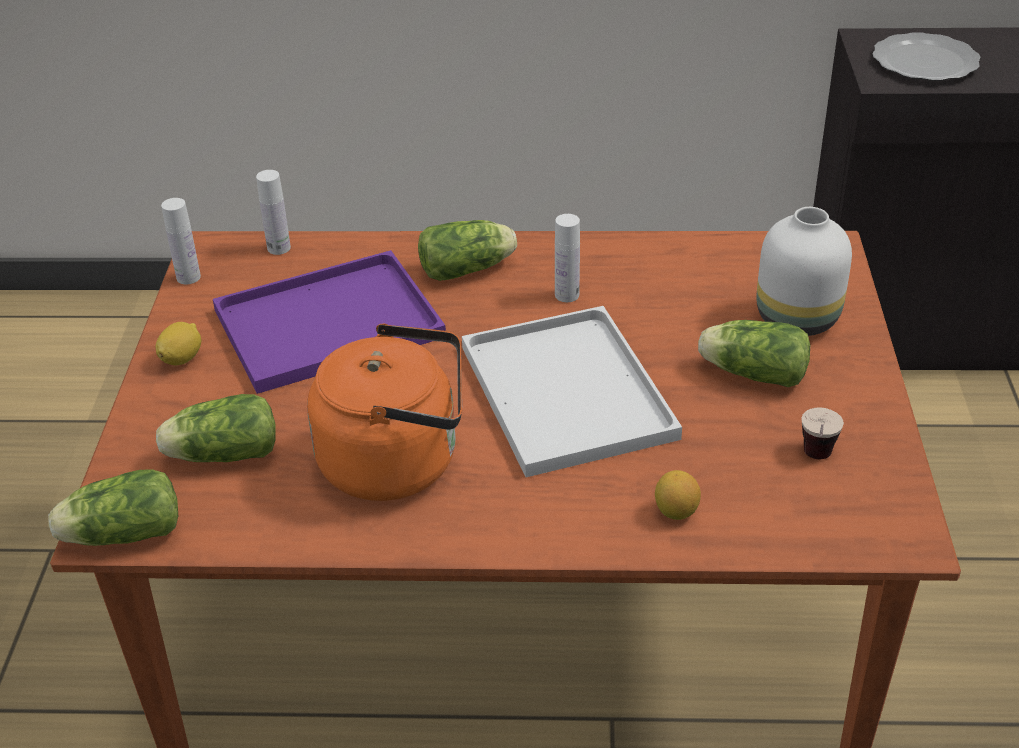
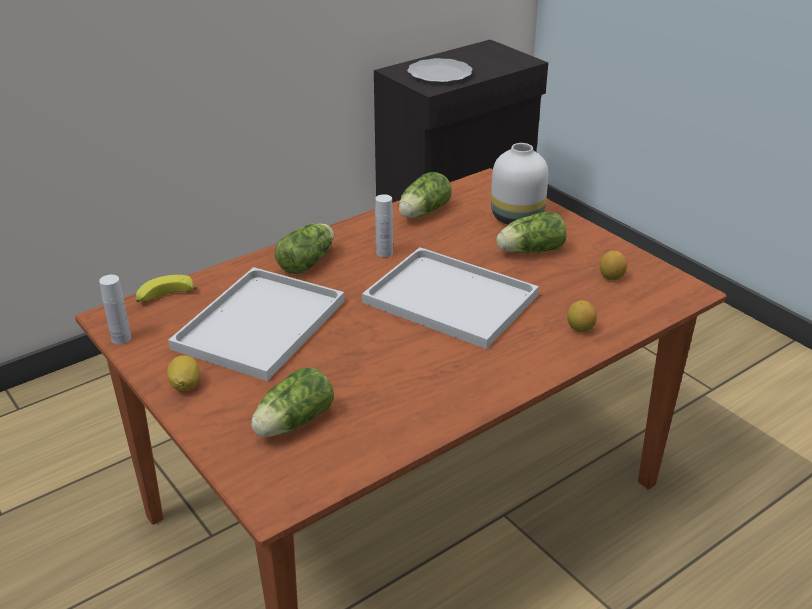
camera: 40 degrees left, 5 degrees down
lettuce [48,469,178,546] -> lettuce moved to [399,172,452,218]
purple tray [213,250,446,394] -> white tray [168,267,345,381]
white bottle [256,170,291,255] -> banana [136,275,197,302]
orange kettle [307,324,462,501] -> none
cup [801,408,844,459] -> lemon [600,251,627,280]

